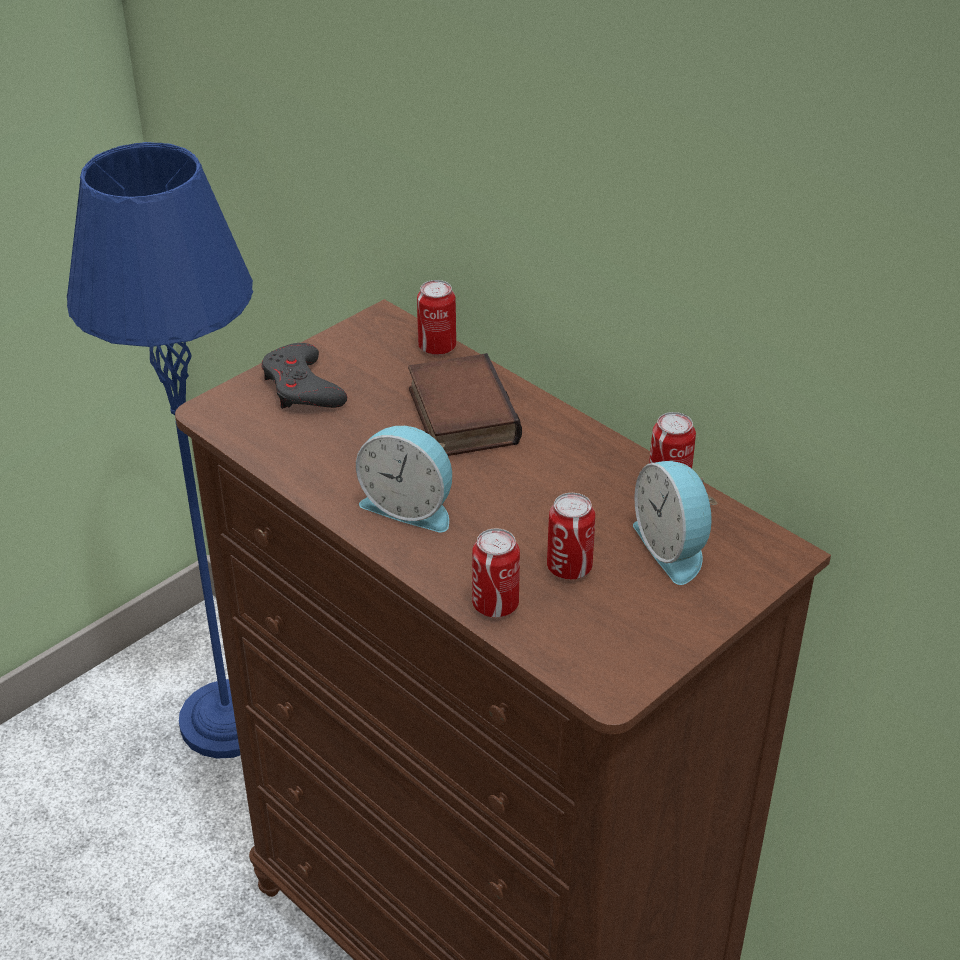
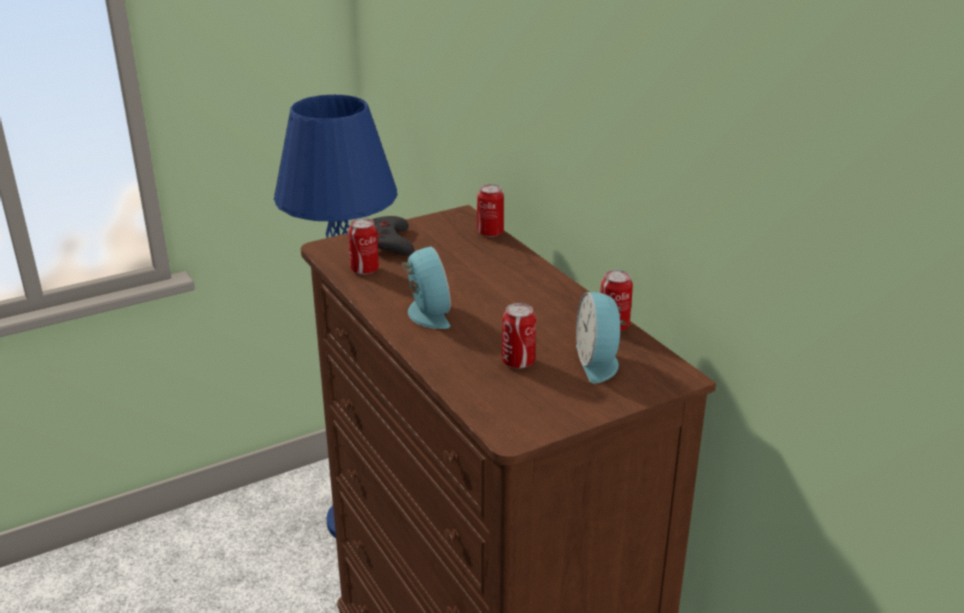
camera: 15 degrees right, 10 degrees down
alarm clock [356,426,452,532] -> alarm clock turned 150 degrees counterclockwise [402,246,451,329]
book [408,353,522,456] -> none
can [472,528,520,617] -> can moved to [348,218,379,275]

